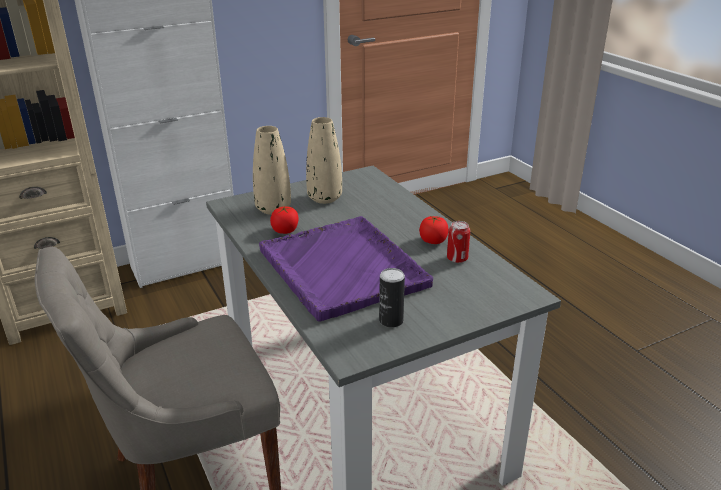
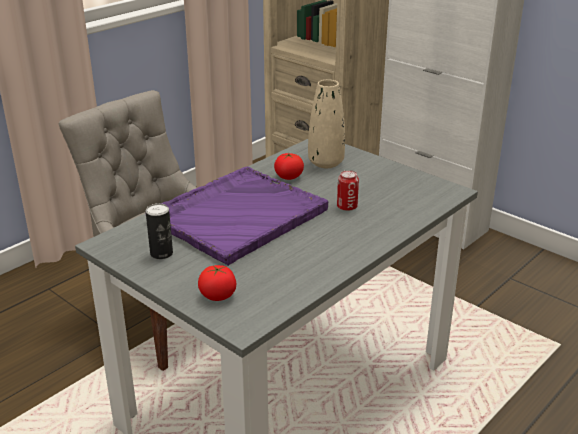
camera: 70 degrees right, 0 degrees up
beige vase [306,117,342,204] -> none
tomato [419,216,449,244] -> tomato moved to [198,265,236,301]
can [447,221,470,263] -> can moved to [337,170,359,211]

